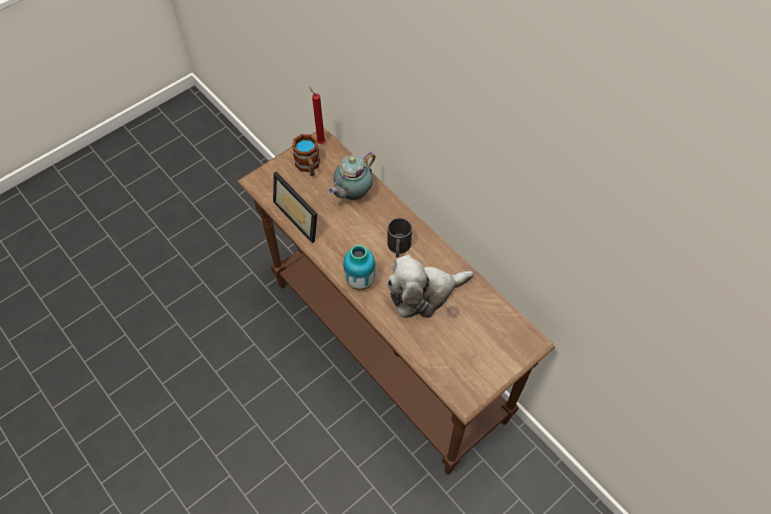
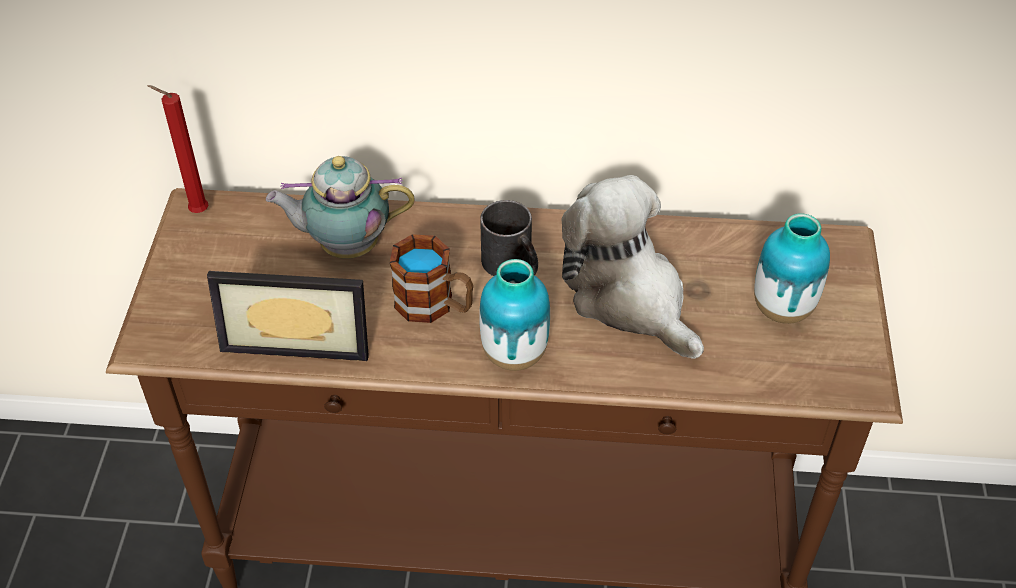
camera: 45 degrees left, 10 degrees down
mug [292,134,320,176] -> mug moved to [390,234,473,323]
teapot [328,151,375,200] -> teapot turned 90 degrees clockwise [266,156,415,259]
plush toy [387,255,474,318] -> plush toy turned 120 degrees clockwise [561,175,704,359]
none -> vase [754,213,830,324]

